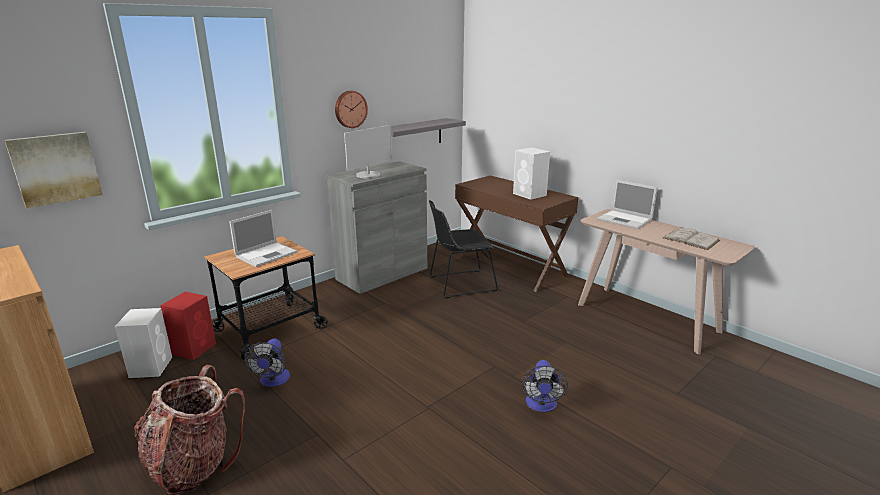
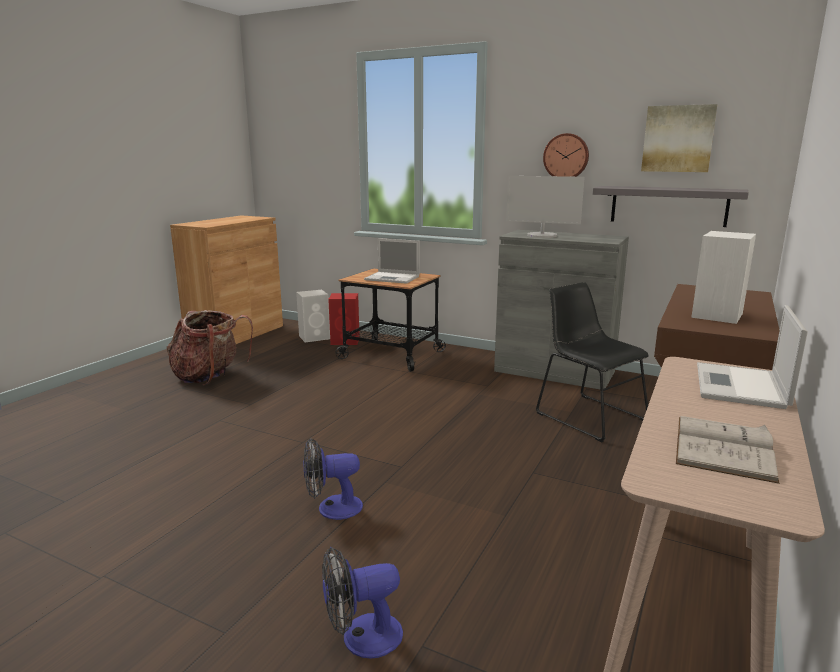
camera: 70 degrees right, 5 degrees down
picture [5,132,102,208] -> picture moved to [641,104,717,172]
fan [244,339,290,387] -> fan moved to [322,547,403,658]

